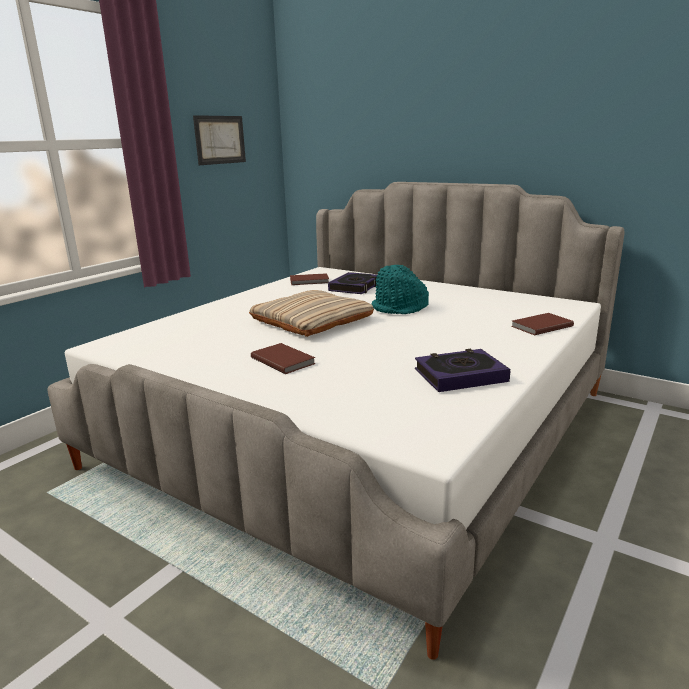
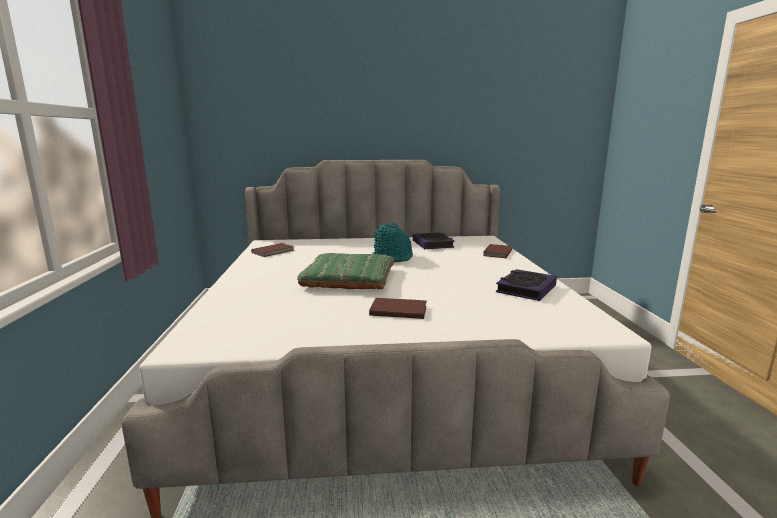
camera: 40 degrees left, 5 degrees down
picture [193,115,246,165] -> none
beige pillow [249,290,374,337] -> green pillow [297,253,394,289]
book [328,272,377,294] -> book moved to [413,232,455,249]

